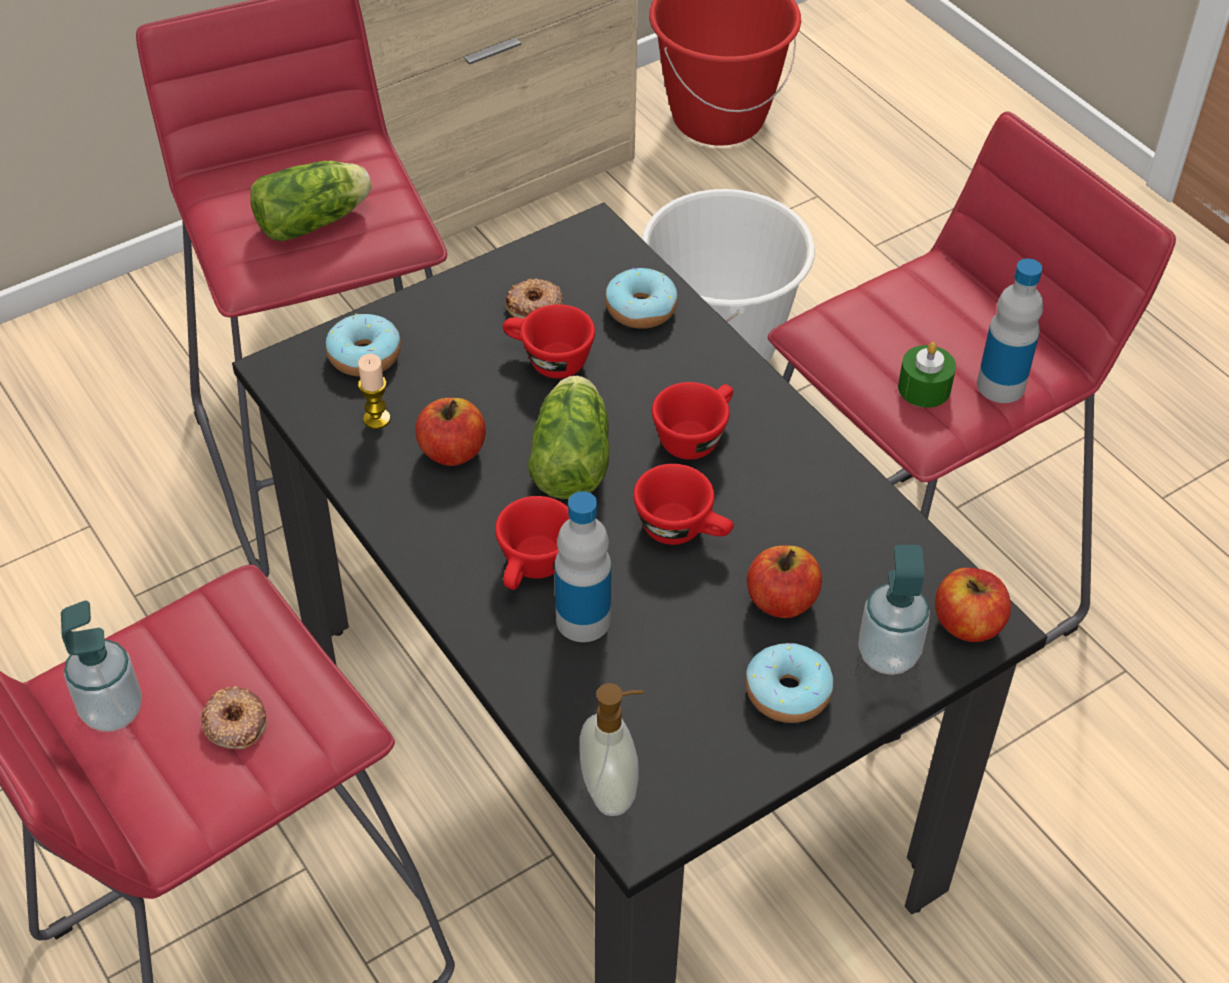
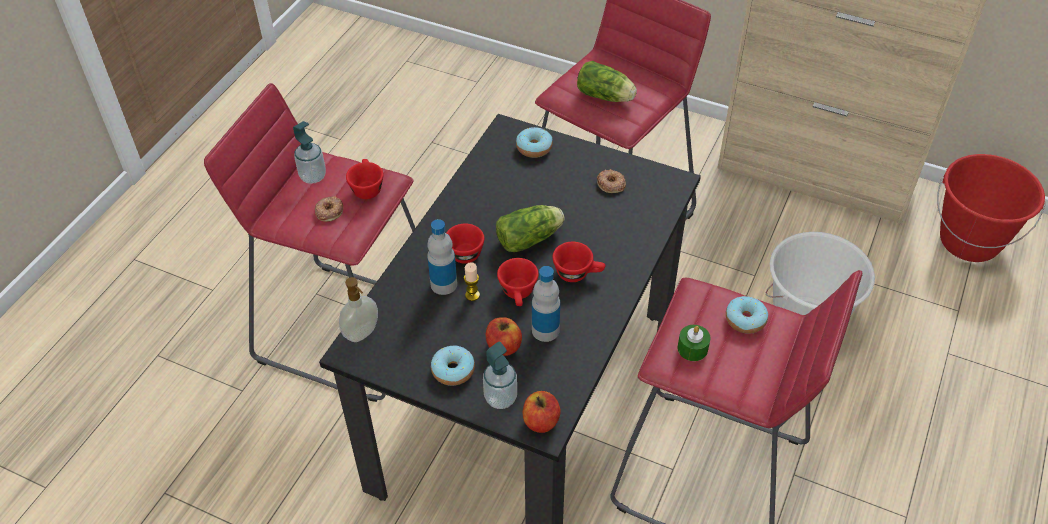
camera: 60 degrees right, 0 degrees up
candle [358,354,391,429] -> candle moved to [464,262,480,301]
apple [416,398,486,466] -> none
red cup [503,304,595,378] -> red cup moved to [346,159,384,199]
donut [605,267,678,329] -> donut moved to [726,296,768,334]
bottle [977,258,1043,403] -> bottle moved to [532,266,560,342]

